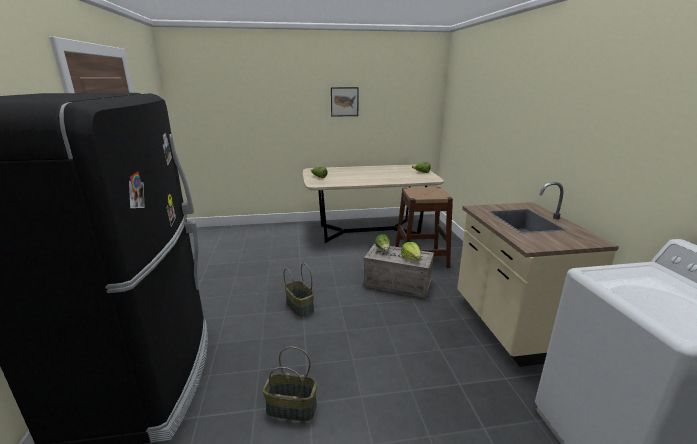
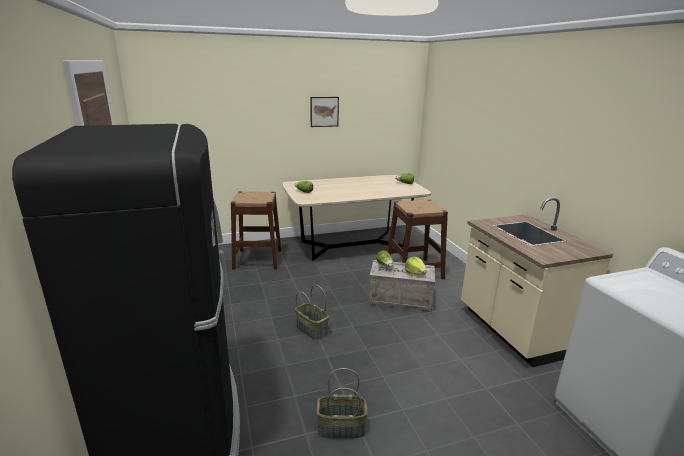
camera: 10 degrees left, 0 degrees up
none -> brown stool [231,192,281,270]

